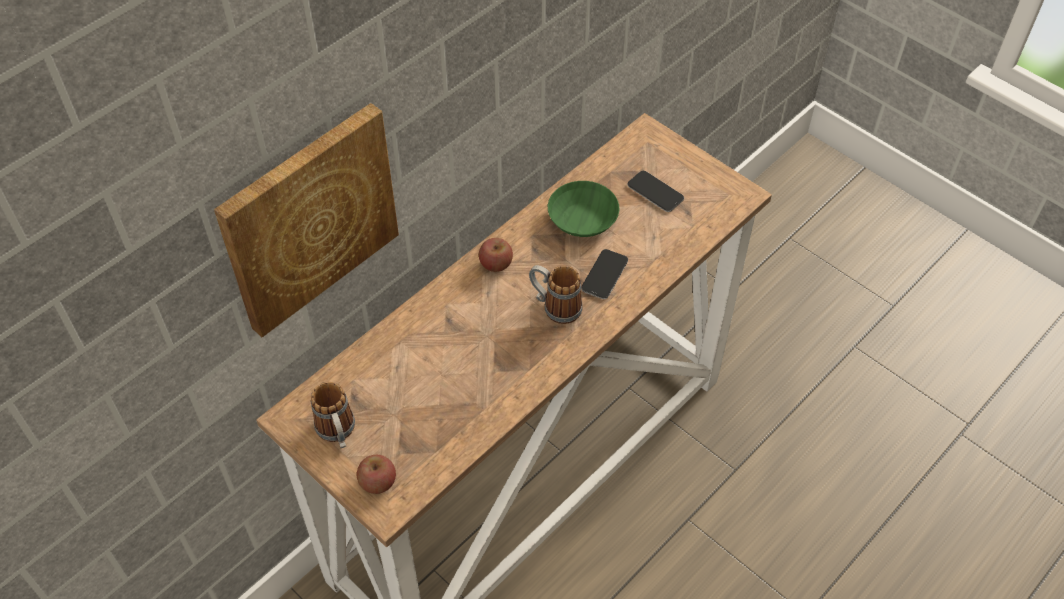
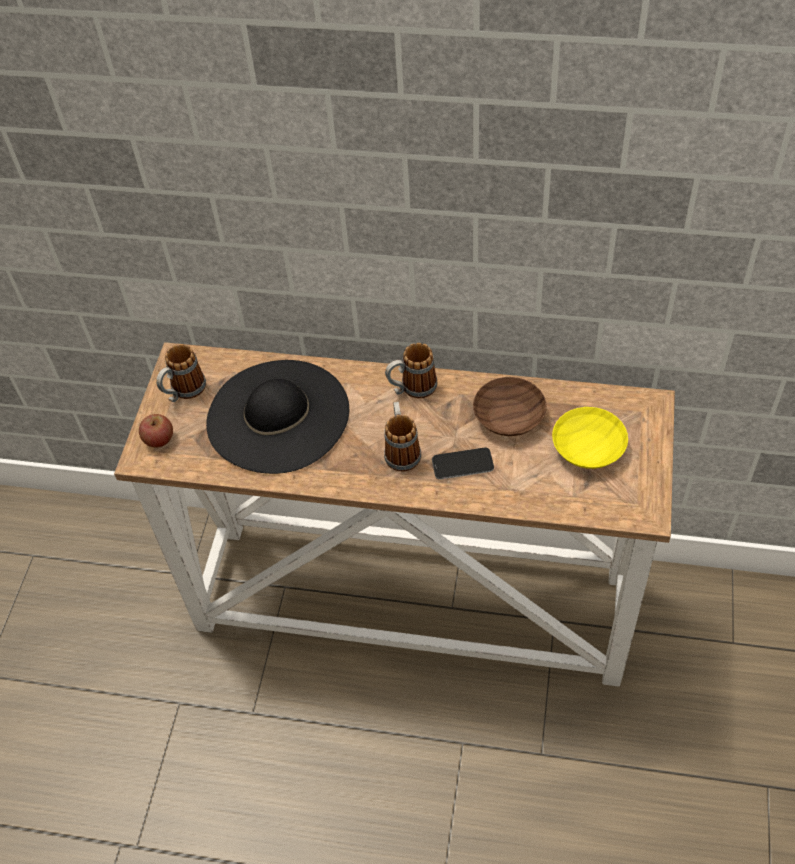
camera: 60 degrees right, 0 degrees up
picture [214,103,399,337] -> none
apple [479,238,513,272] -> mug [385,343,438,398]
green bowl [548,181,619,237] -> brown bowl [473,377,547,436]
phone [627,171,684,212] -> yellow bowl [552,407,628,469]
none -> black hat [206,360,349,474]

